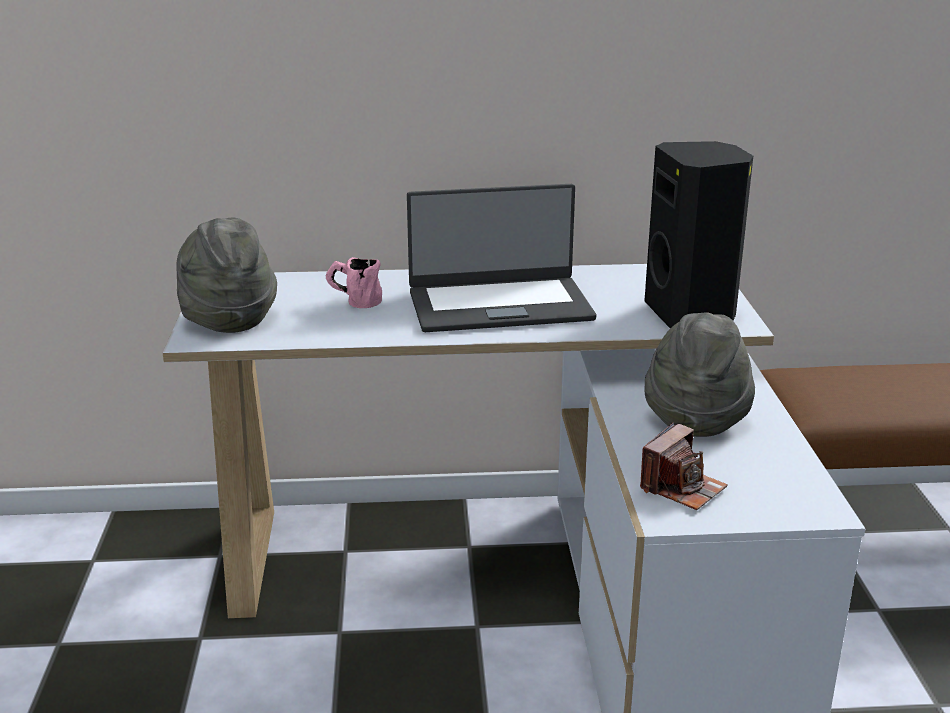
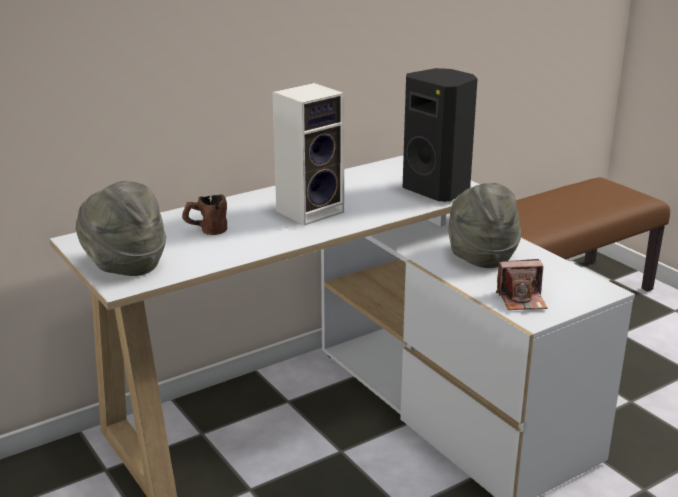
camera: 30 degrees left, 0 degrees up
pink mug [326,257,382,308] -> brown mug [182,194,227,235]
laptop [407,184,596,332] -> speaker [272,83,344,226]
camera [640,422,727,510] -> camera turned 75 degrees clockwise [496,259,547,310]

